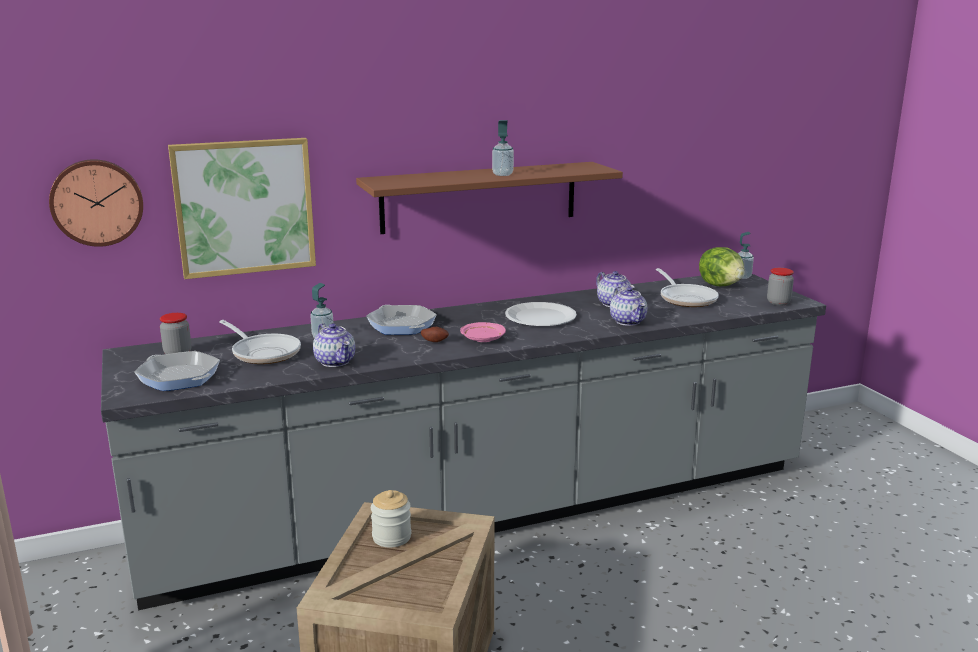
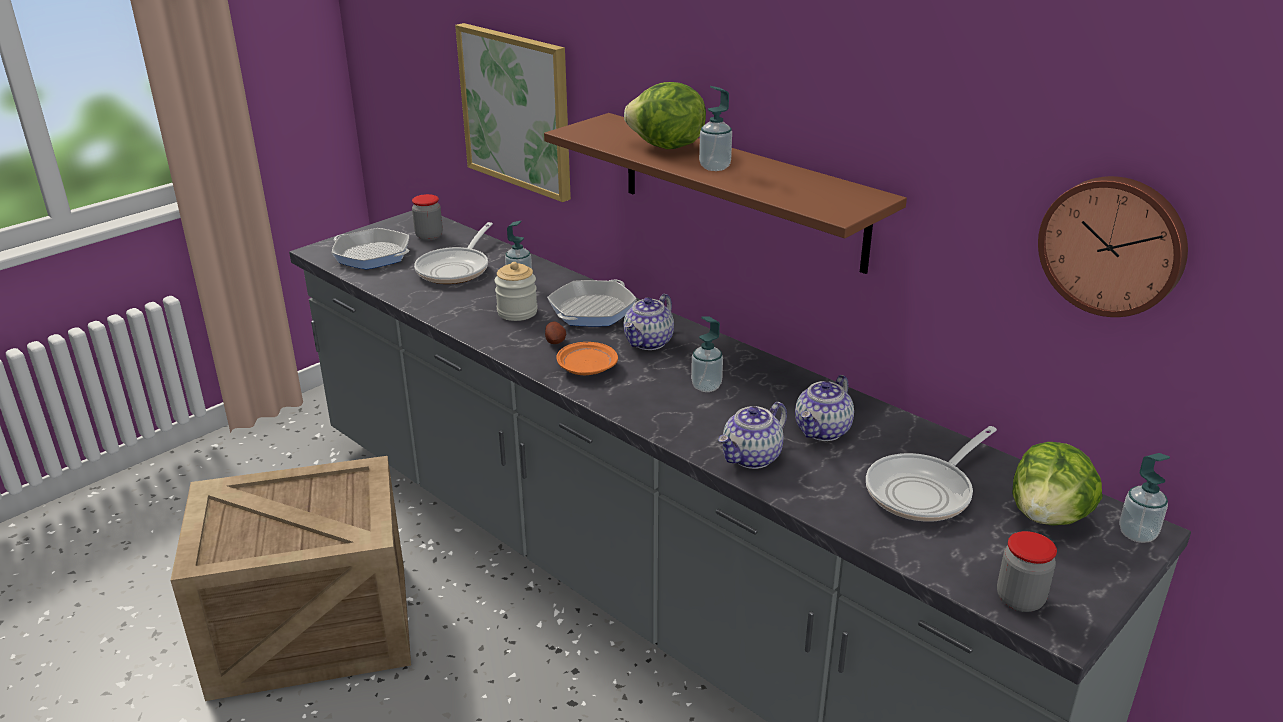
camera: 65 degrees right, 10 degrees up
wall clock [49,159,143,247] -> wall clock moved to [1038,176,1188,317]
frying pan [134,351,220,391] -> frying pan turned 75 degrees counterclockwise [332,228,409,270]
teapot [313,323,355,367] -> teapot moved to [623,294,674,350]
jar [371,490,411,548] -> jar moved to [495,262,538,321]
pink plate [460,322,506,342] -> orange plate [556,342,618,375]
white plate [505,302,577,326] -> soap dispenser [691,317,723,392]
none -> lettuce [624,82,706,149]

